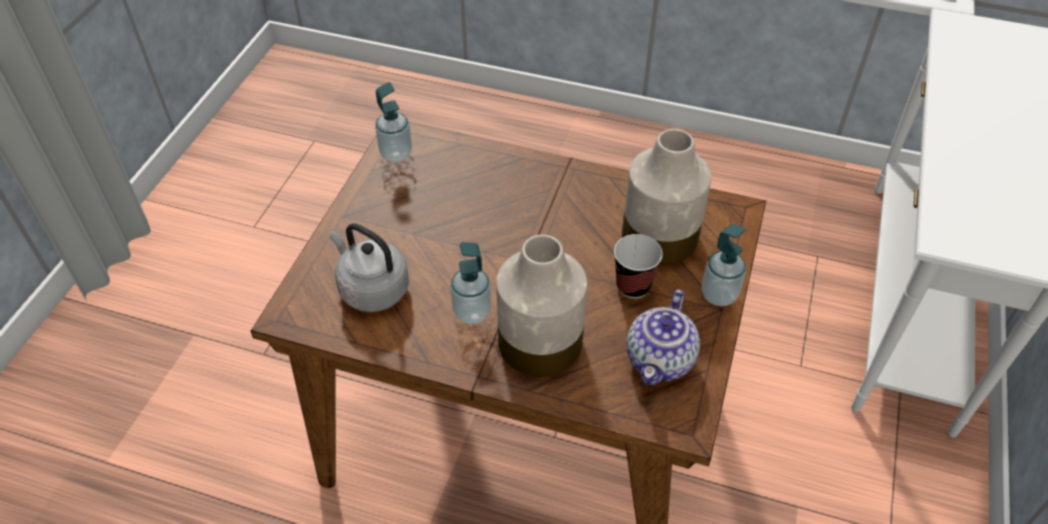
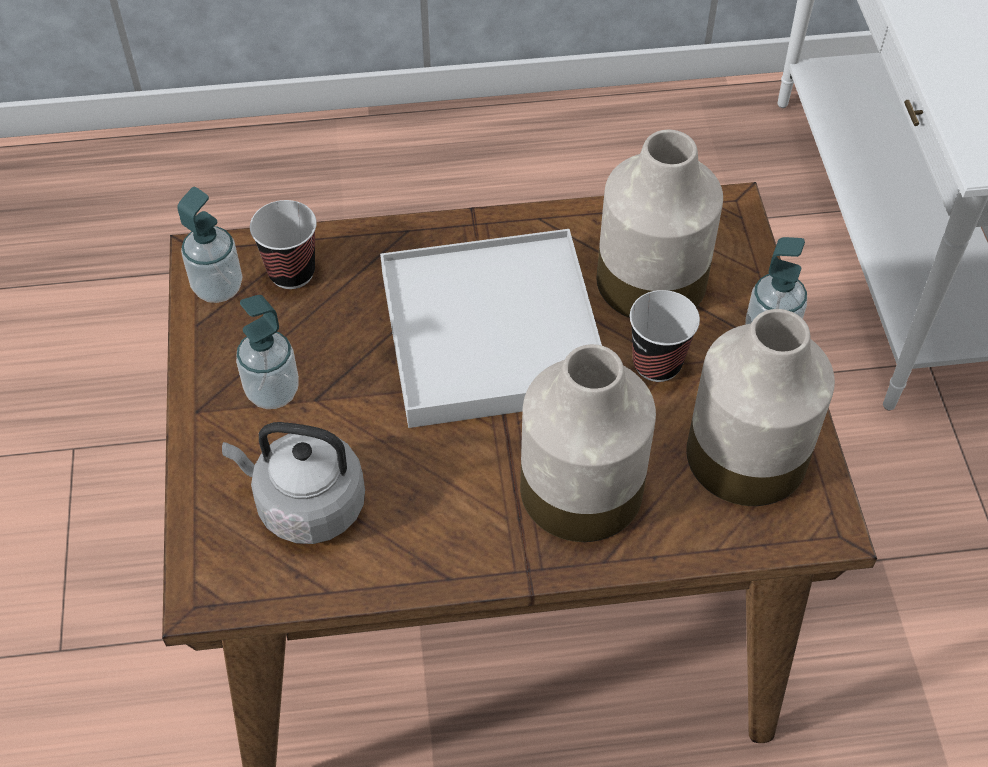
camera: 25 degrees left, 5 degrees up
soap dispenser [450,242,491,324] -> soap dispenser moved to [236,295,299,409]
teapot [626,289,700,385] -> beige vase [686,309,835,506]
none -> cup [250,200,317,289]
none -> white tray [380,229,602,428]

